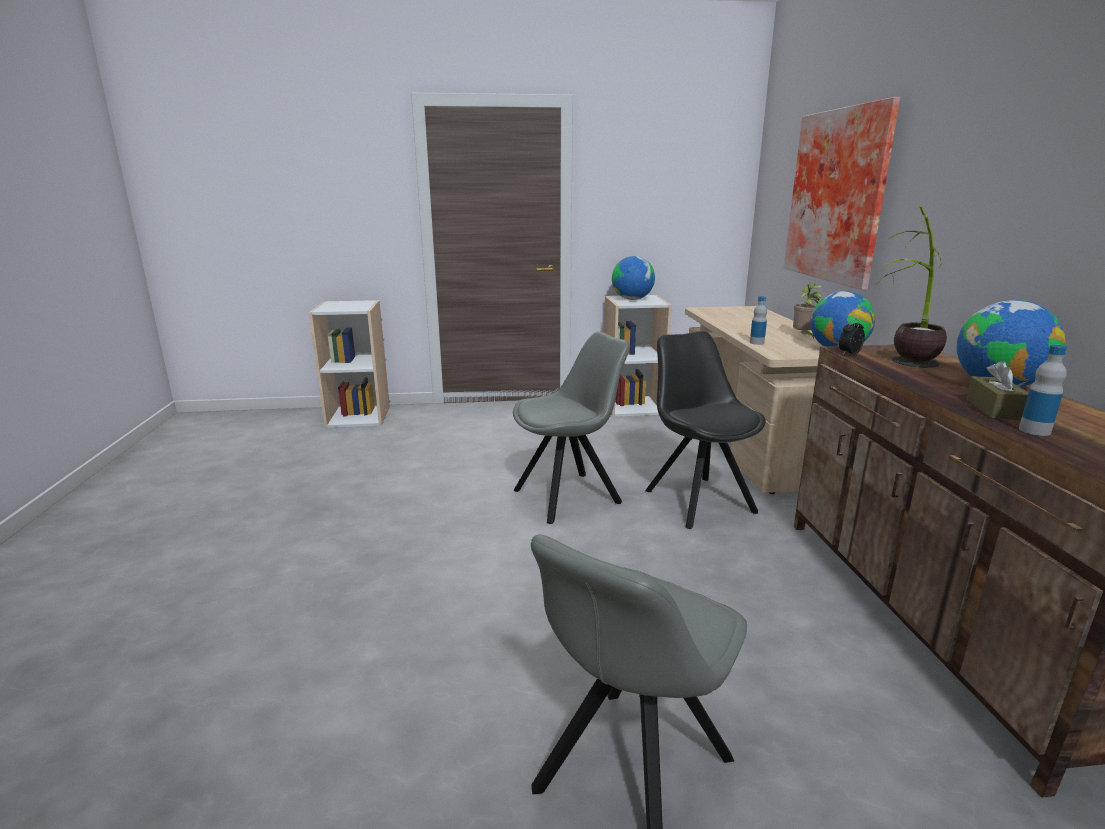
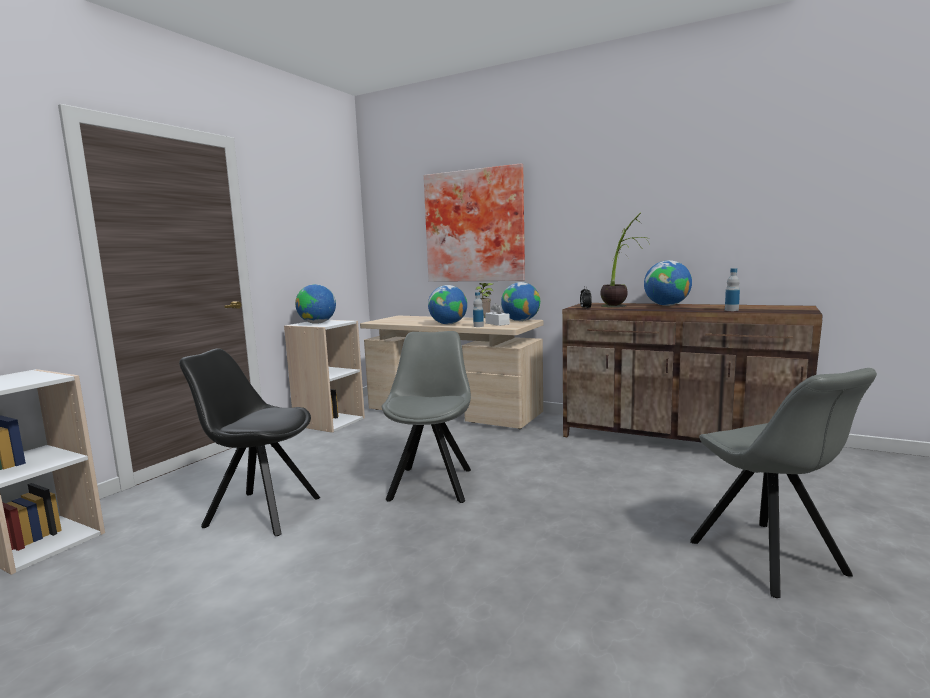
camera: 55 degrees left, 10 degrees down
black chair [645,331,766,529] -> black chair moved to [179,348,320,536]
brown tissue box [966,361,1028,420] -> none
none -> globe [428,285,467,324]
none -> white tissue box [485,303,510,326]

